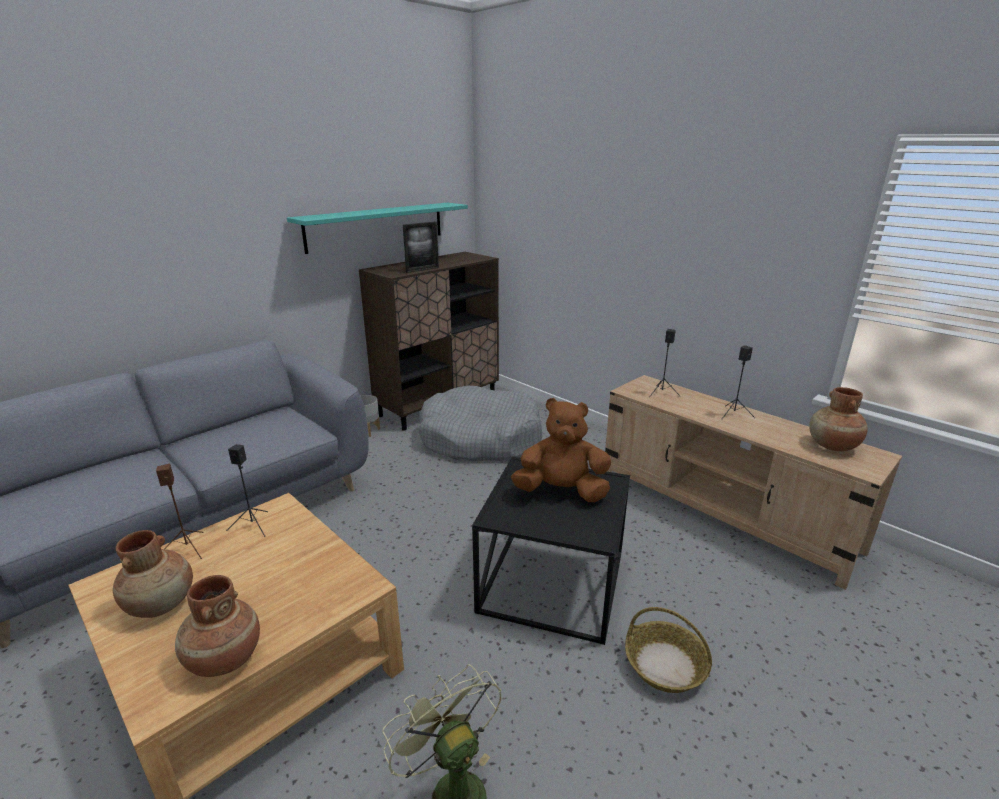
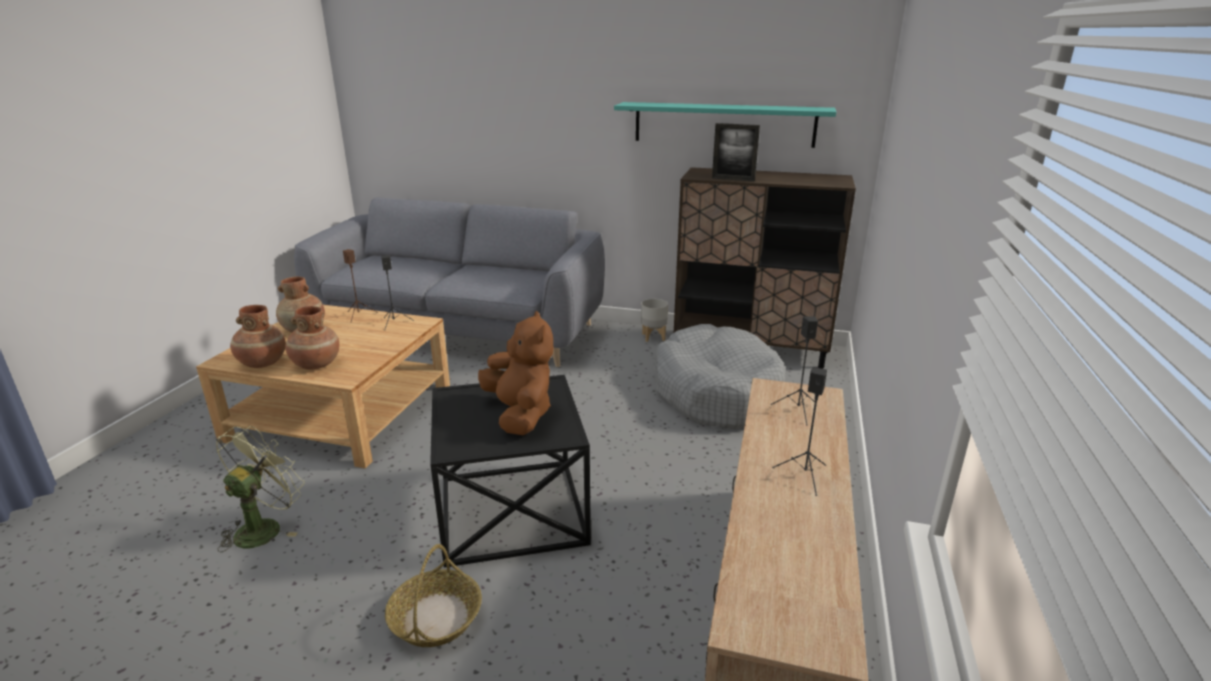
camera: 60 degrees right, 0 degrees up
brown vase [809,387,868,451] -> brown vase moved to [286,306,339,369]

